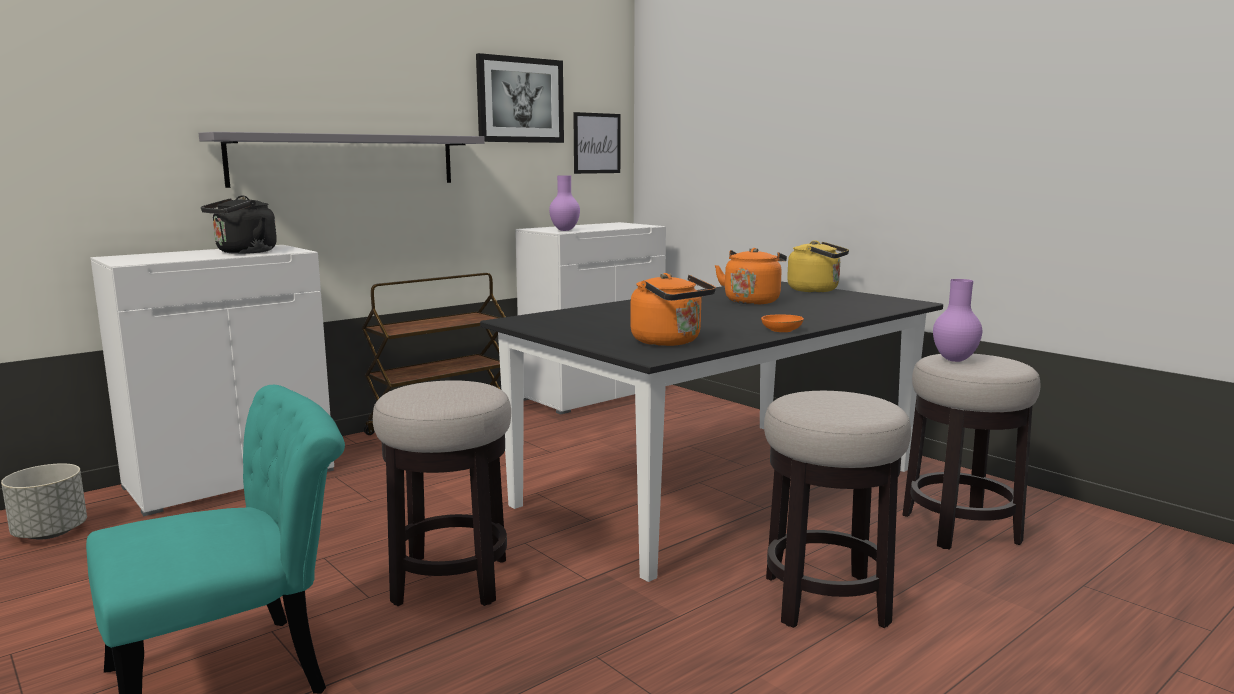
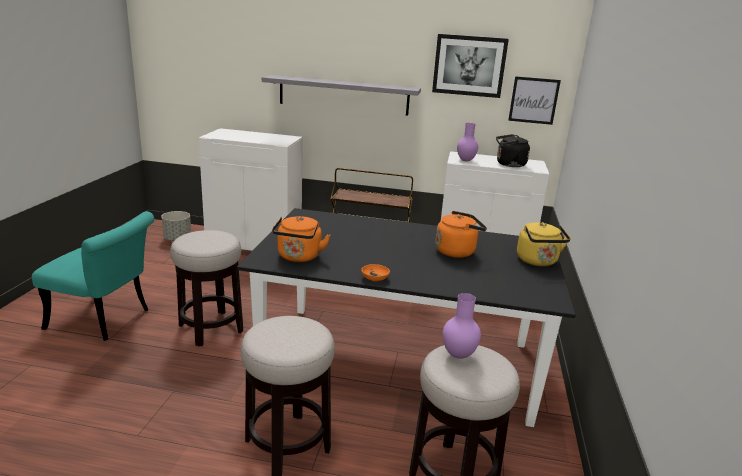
camera: 50 degrees right, 10 degrees up
black kettle [201,196,277,254] -> black kettle moved to [496,134,530,167]

